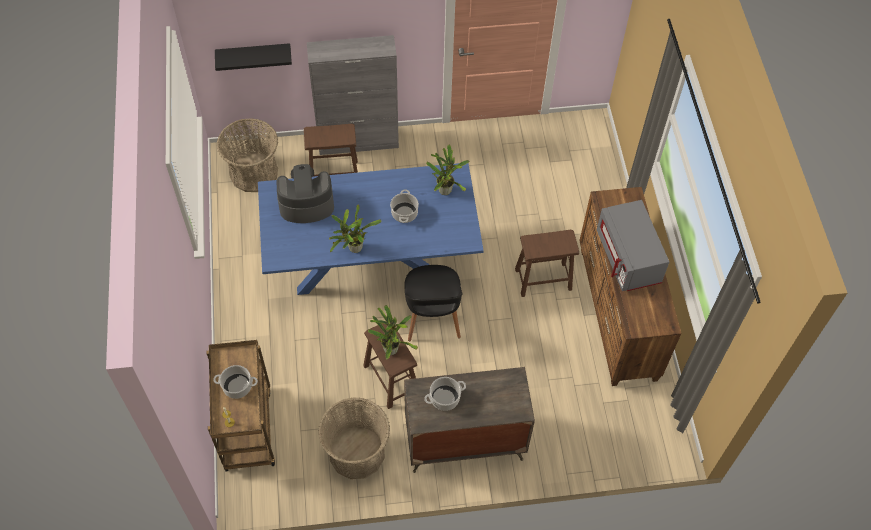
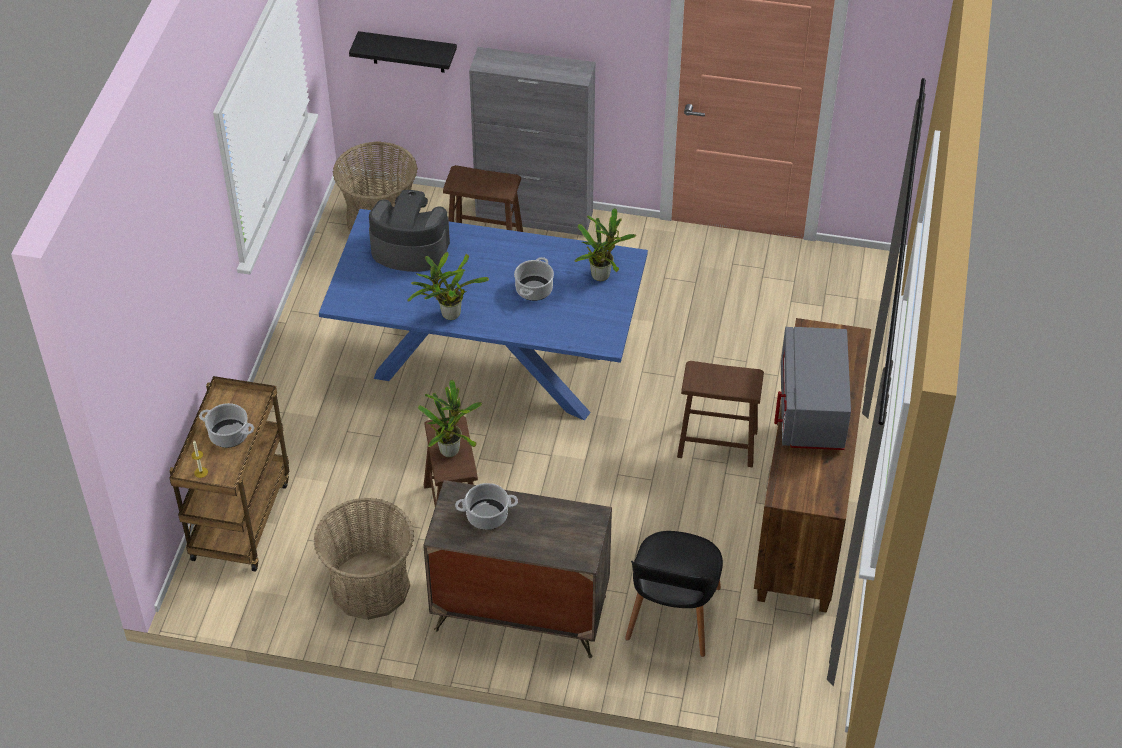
camera: 20 degrees right, 10 degrees down
black chair [405,265,463,341] -> black chair moved to [625,531,723,657]

